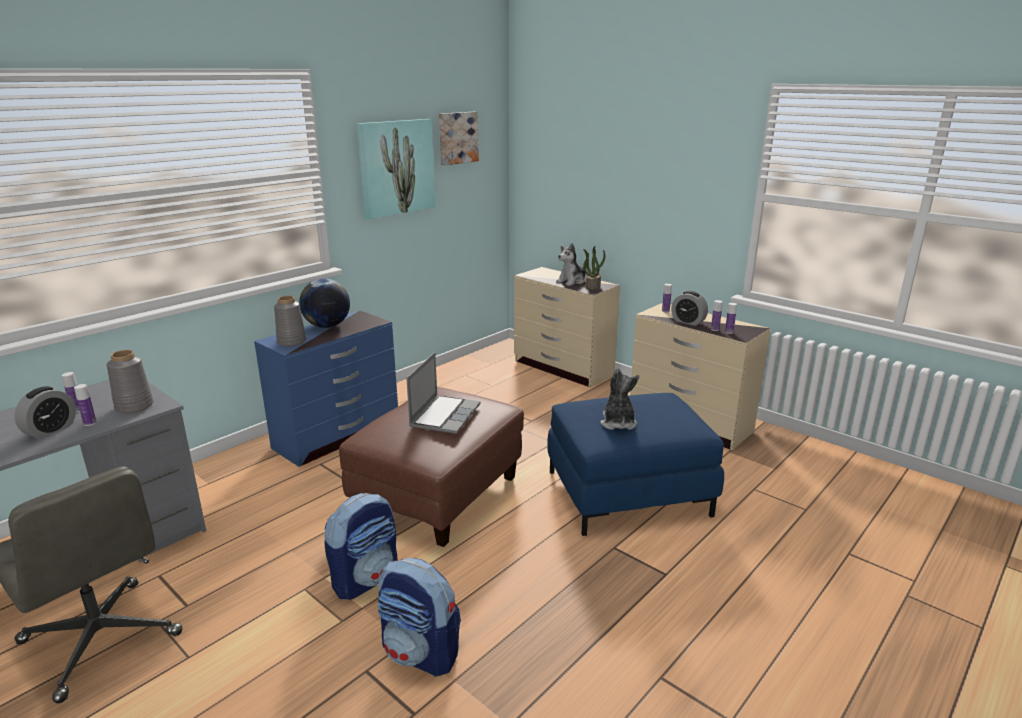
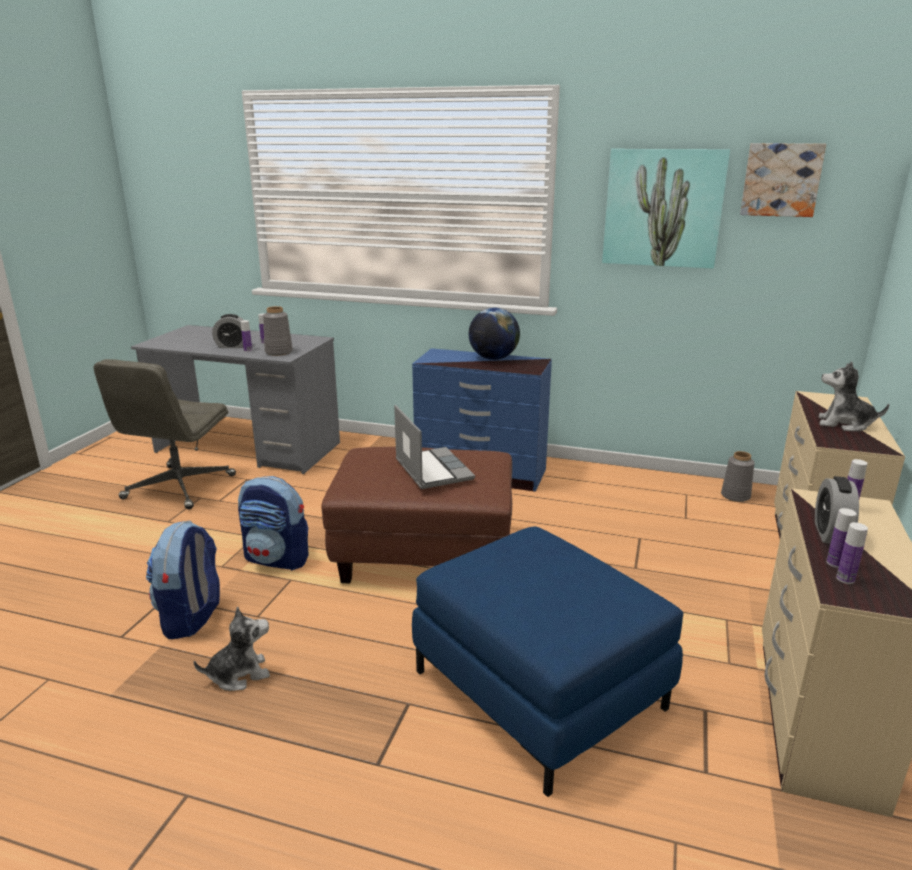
camera: 65 degrees right, 0 degrees up
grey vase [274,296,306,346] -> grey vase moved to [721,451,755,502]
laptop [406,352,480,434] -> laptop turned 105 degrees counterclockwise [394,405,475,489]
potted plant [583,246,605,290] -> none
plush toy [600,368,639,430] -> plush toy moved to [194,607,270,691]

